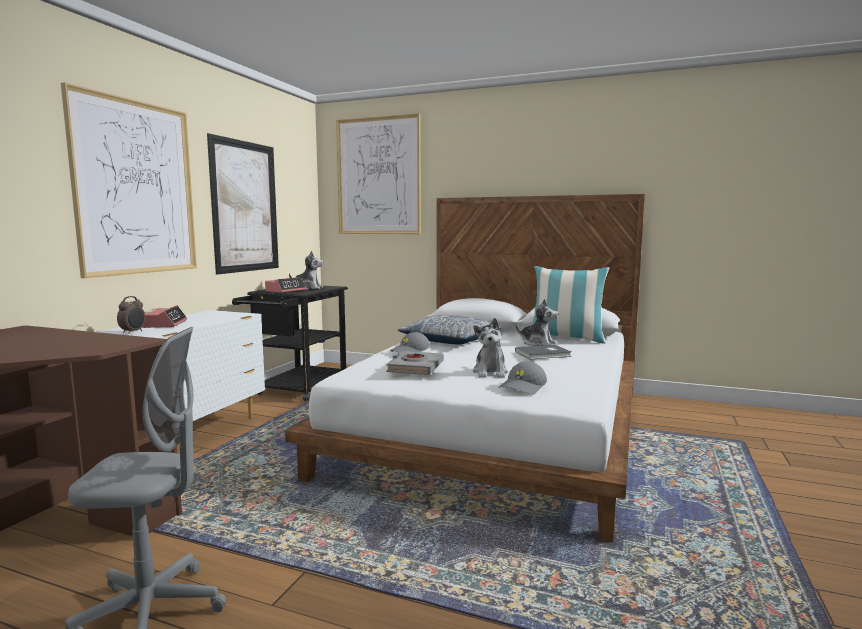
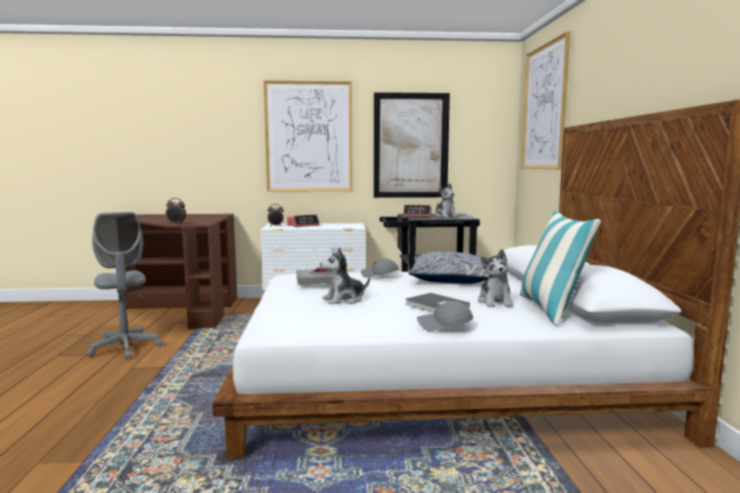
camera: 65 degrees right, 0 degrees up
grey cap [499,361,547,395] -> grey cap moved to [417,301,473,331]
none -> alarm clock [166,198,186,224]

